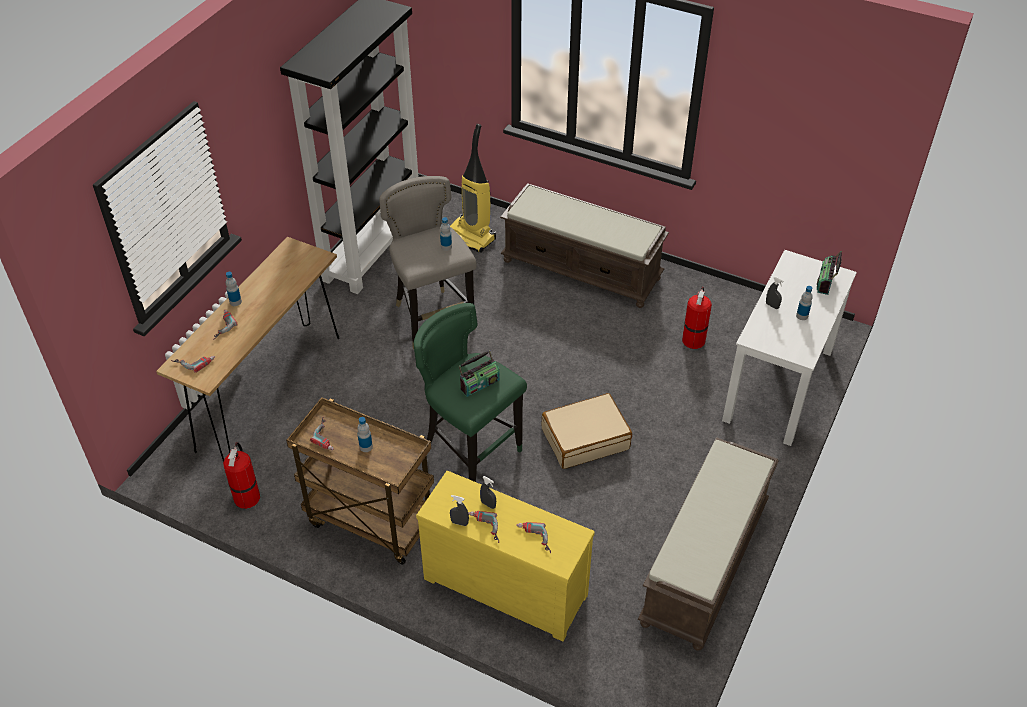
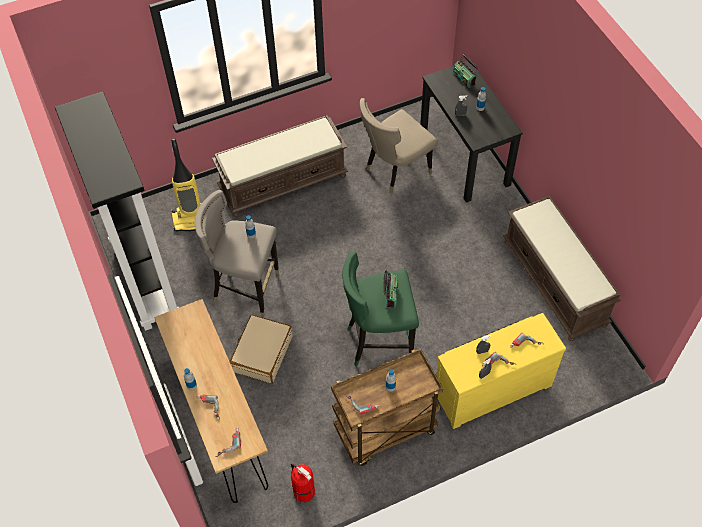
camera: 50 degrees left, 10 degrees up
beige suitcase [541,393,632,469] -> beige suitcase moved to [230,315,293,383]
fire extinguisher [682,286,712,349] -> beige chair [360,98,438,193]
white desk [722,250,857,446] -> black desk [420,61,523,203]

